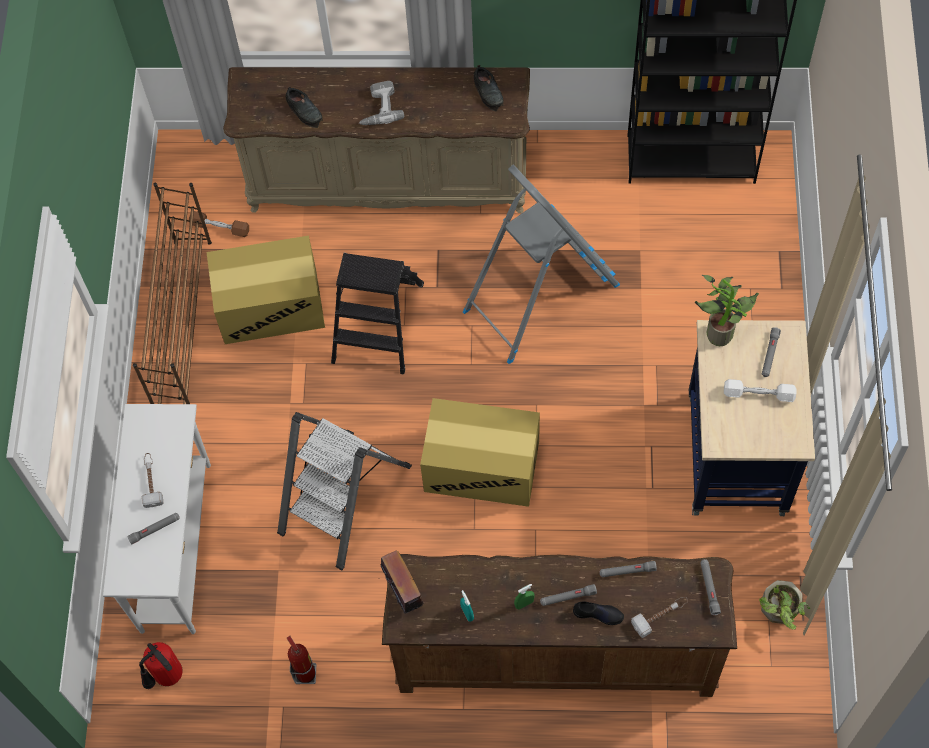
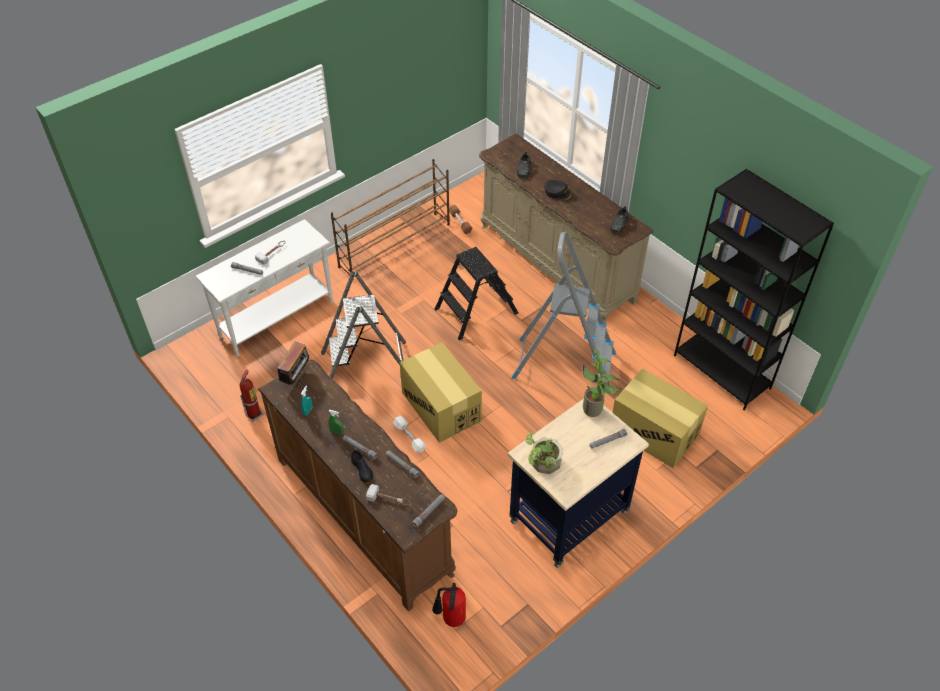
camera: 45 degrees right, 15 degrees down
fire extinguisher [139,642,183,689] -> fire extinguisher moved to [432,583,466,627]
cardboard box [207,235,325,344] -> cardboard box moved to [612,368,708,468]
power drill [359,81,404,125] -> black cap [544,180,573,201]
white dumbbell [724,379,797,402] -> white dumbbell moved to [393,416,426,453]
potted plant [759,580,811,629] -> potted plant moved to [525,432,563,474]

